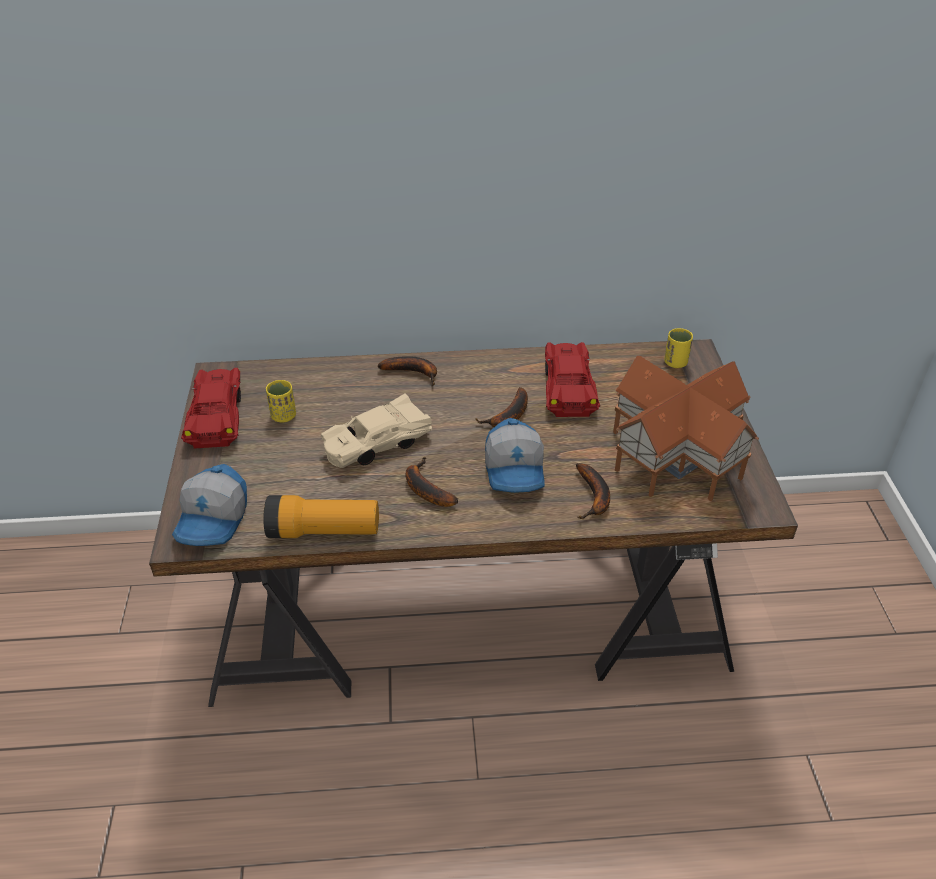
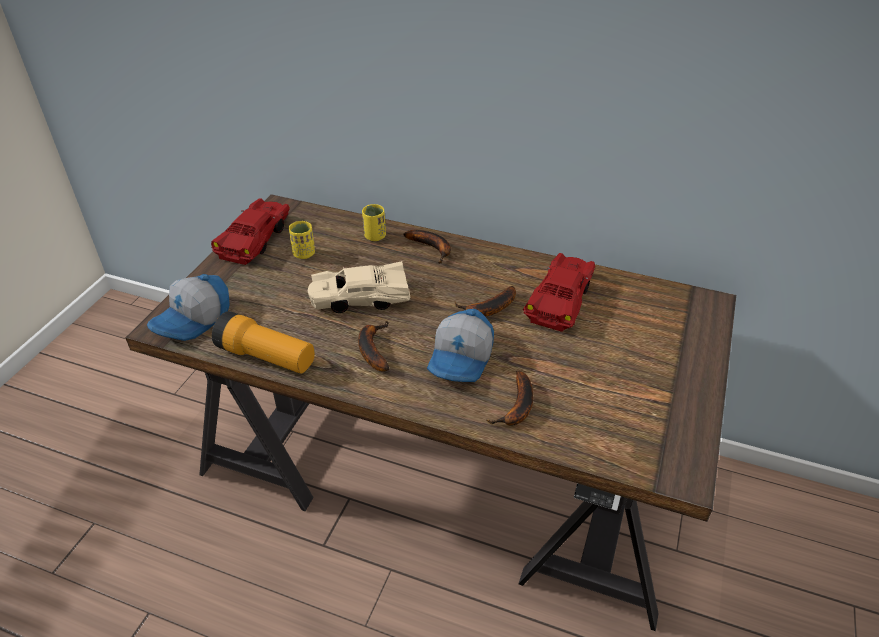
camera: 25 degrees right, 0 degrees up
toy house [613,356,759,501] -> none
yellow cup [664,328,693,368] -> yellow cup moved to [362,204,386,241]

